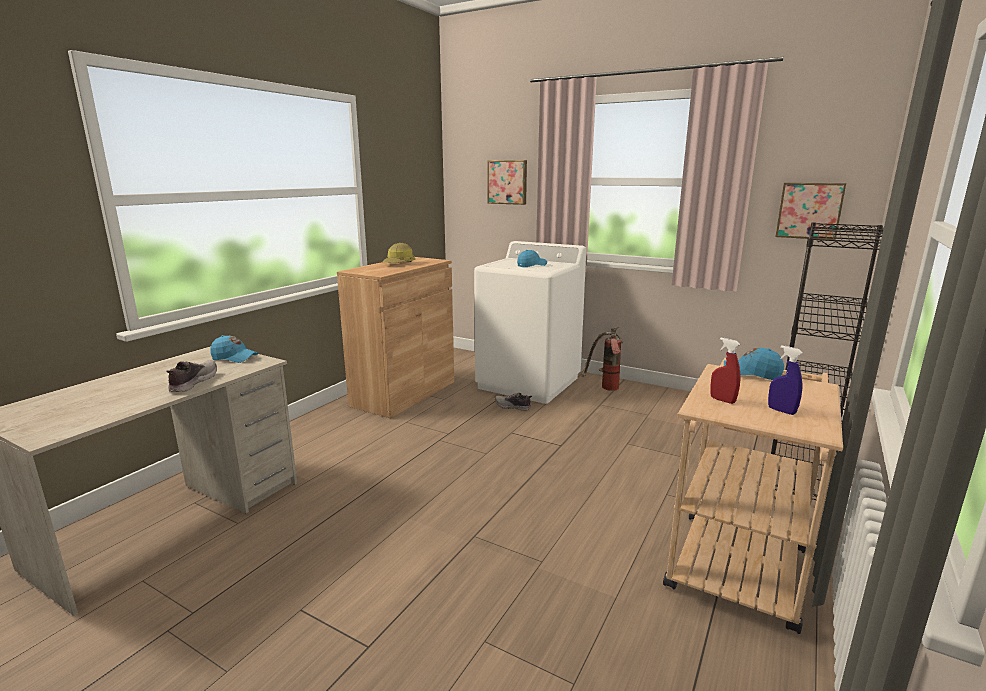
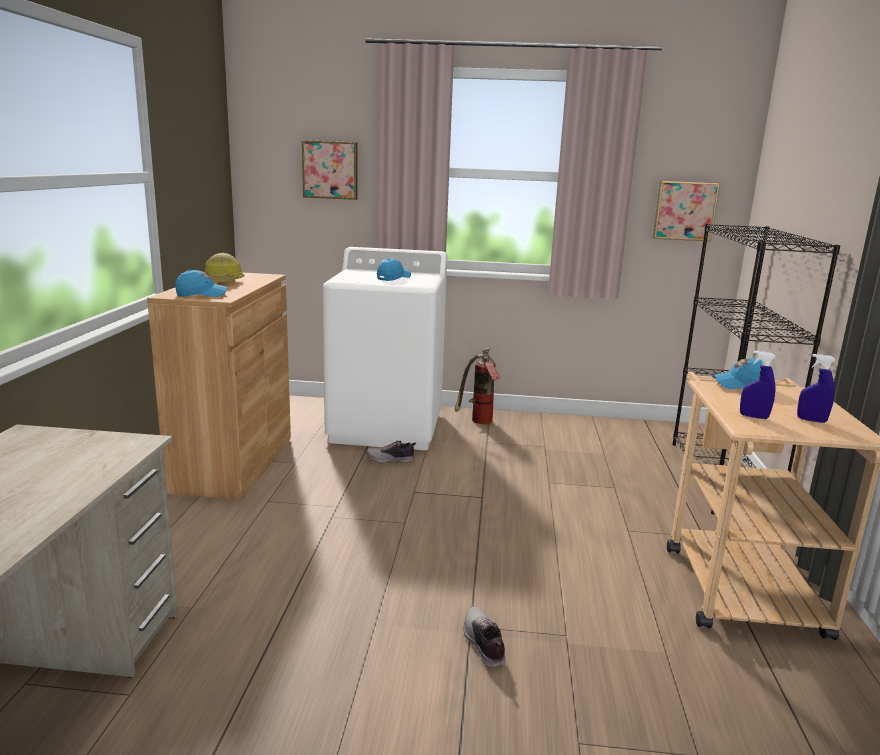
camera: 25 degrees left, 0 degrees up
shoe [166,360,217,392] -> shoe moved to [464,606,506,667]
blue cap [211,335,258,363] -> blue cap moved to [175,270,228,297]
red spray bottle [710,338,741,404] -> blue spray bottle [740,351,776,419]

